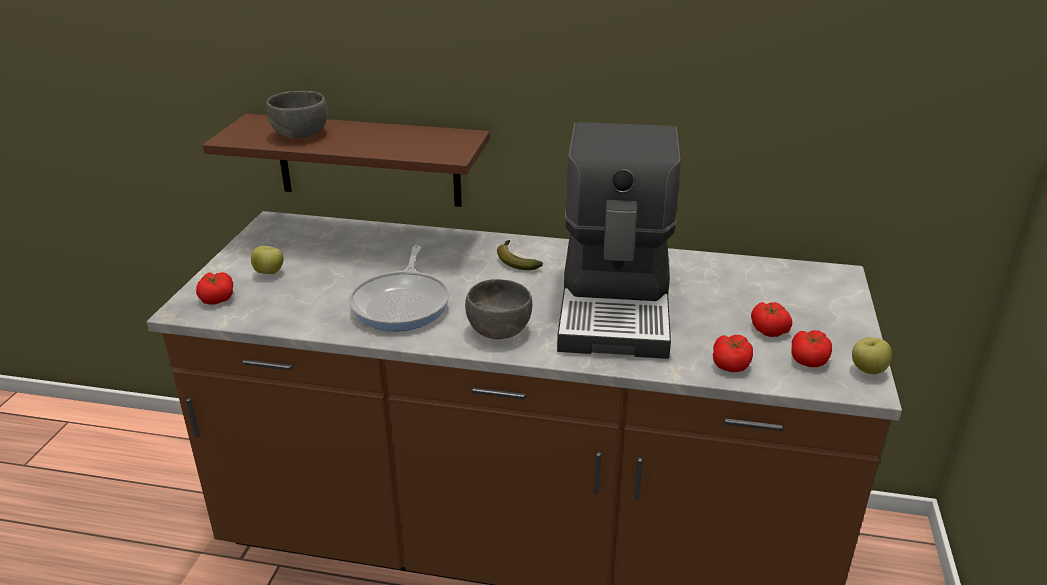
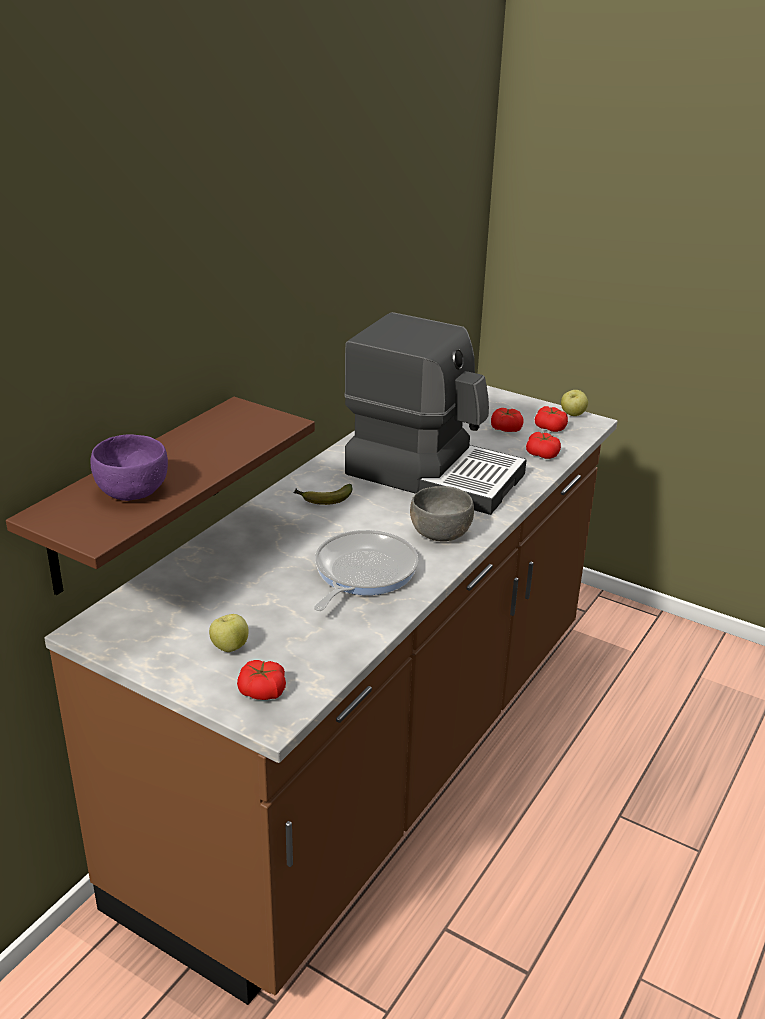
camera: 70 degrees left, 0 degrees up
grey bowl [266,91,328,138] -> purple bowl [91,435,168,501]
frying pan [349,245,450,331] -> frying pan turned 90 degrees counterclockwise [314,530,418,611]

